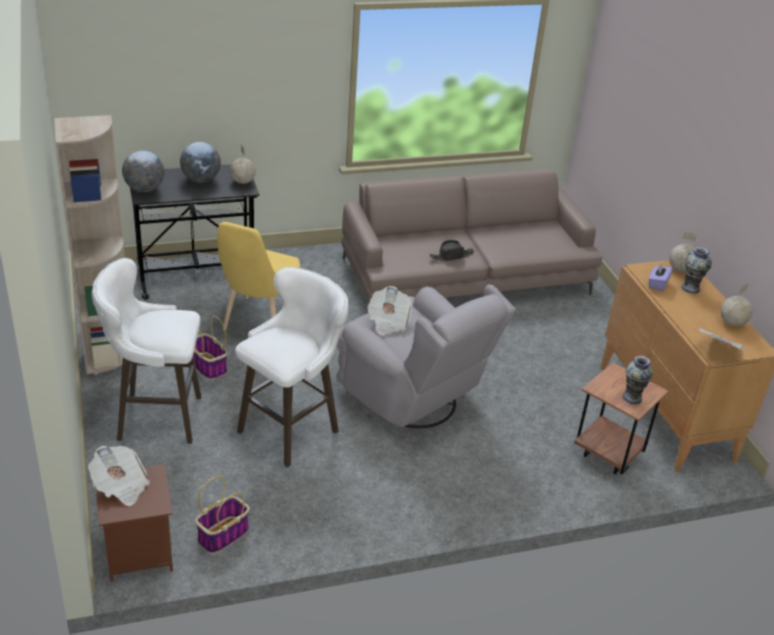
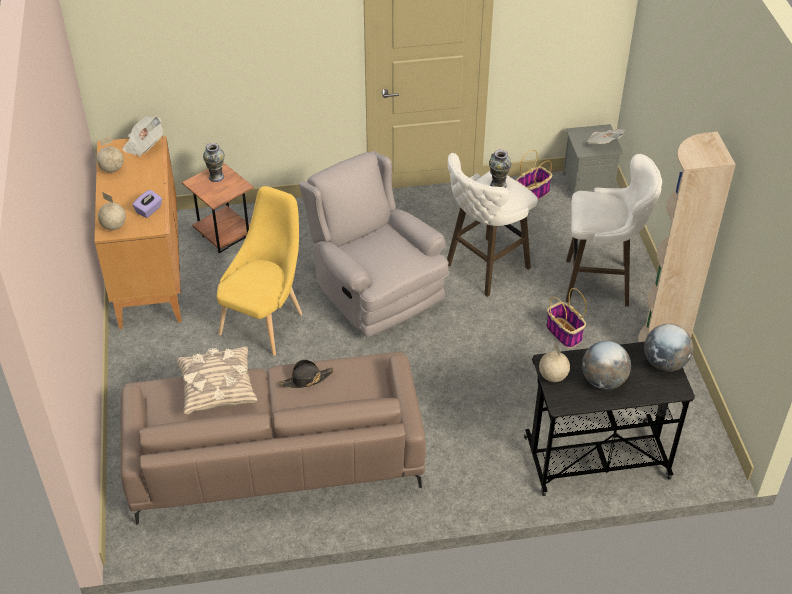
camera: 170 degrees left, 10 degrees up
brown nightstand [96,464,173,582] -> grey nightstand [563,124,623,194]
yellow chair [217,222,300,331] -> yellow chair moved to [217,186,302,356]
newspaper [367,286,413,335] -> none
vase [682,247,712,293] -> vase moved to [489,150,512,188]
none -> beige pillow [177,347,257,415]

